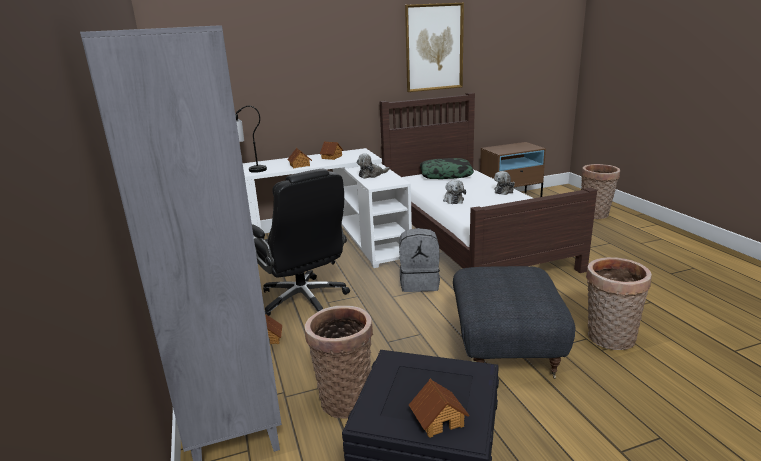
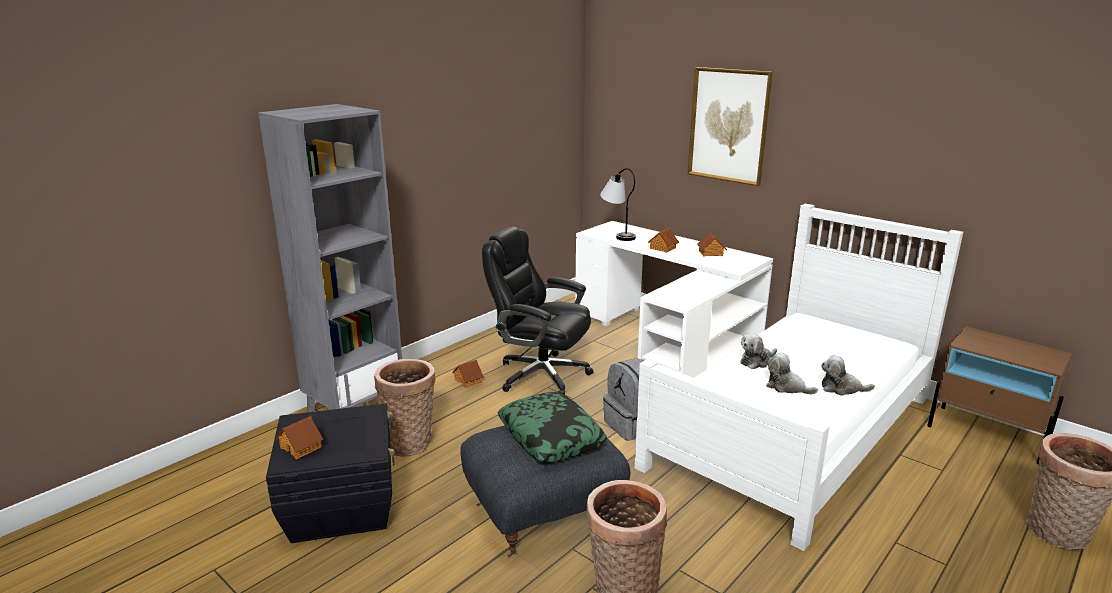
camera: 60 degrees right, 0 degrees up
black office chair [252,169,350,316] -> black office chair turned 90 degrees clockwise [482,226,594,395]
plush toy [357,153,389,179] -> plush toy moved to [766,353,818,394]
brown bed [379,93,597,273] -> white bed [635,204,963,551]
picture [405,3,464,92] -> picture moved to [687,67,773,186]
pillow [420,158,474,179] -> pillow moved to [498,392,607,463]

